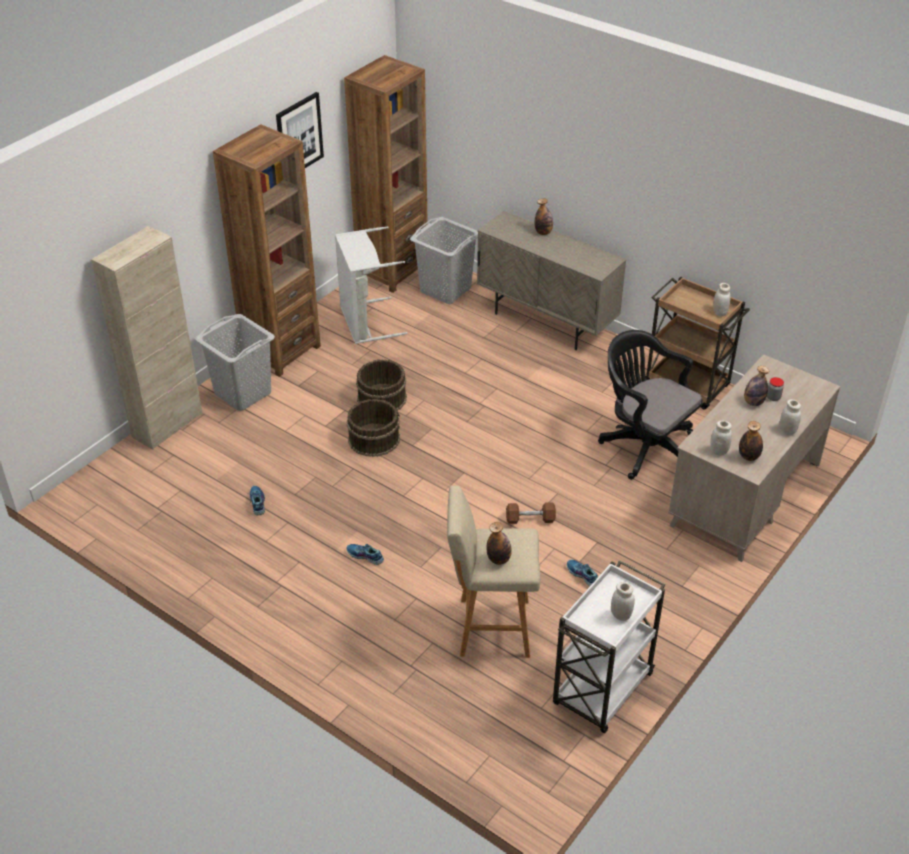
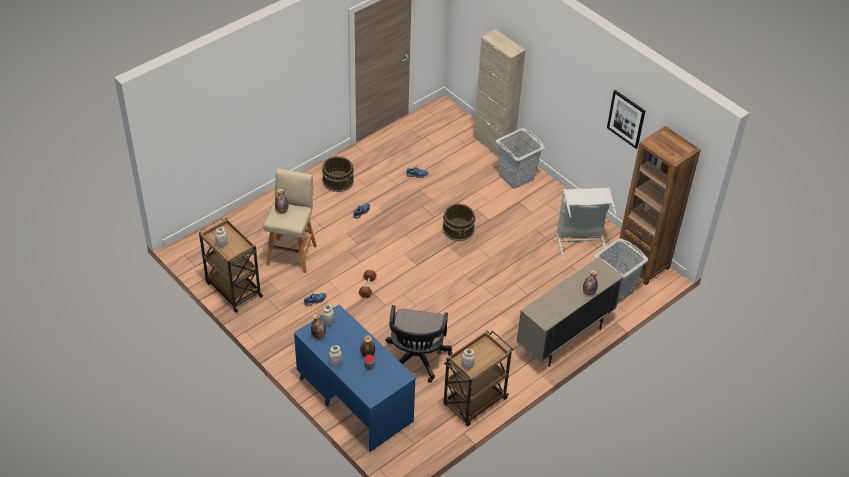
camera: 100 degrees right, 5 degrees up
brown bookcase [213,124,321,377] -> none
brown bucket [356,359,407,411] -> brown bucket moved to [322,156,354,192]
white cart [553,560,665,733] -> brown cart [198,218,263,312]
black office chair [598,330,703,480] -> black office chair turned 135 degrees clockwise [386,305,452,383]
beige desk [669,354,840,562] -> blue desk [294,305,416,452]

